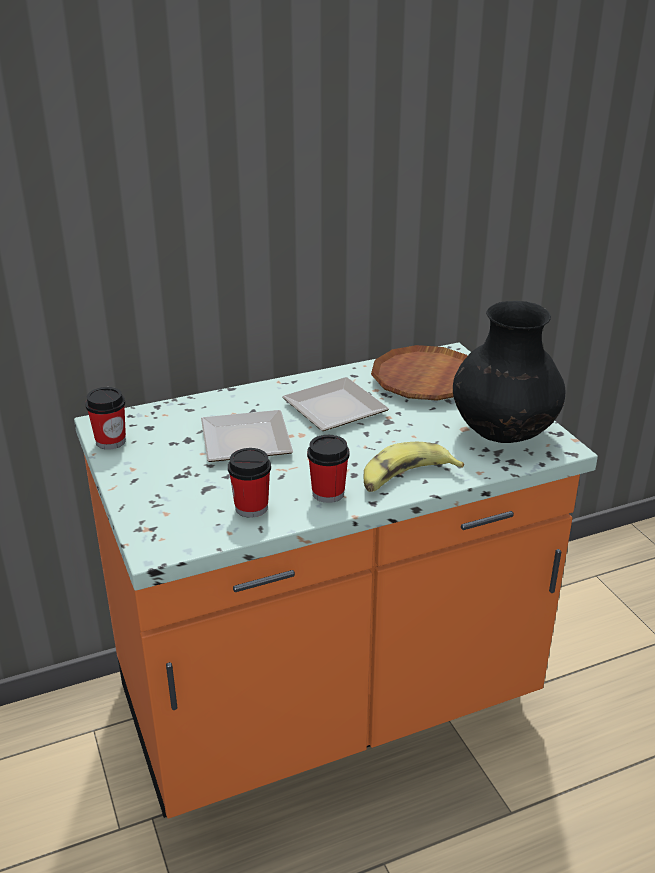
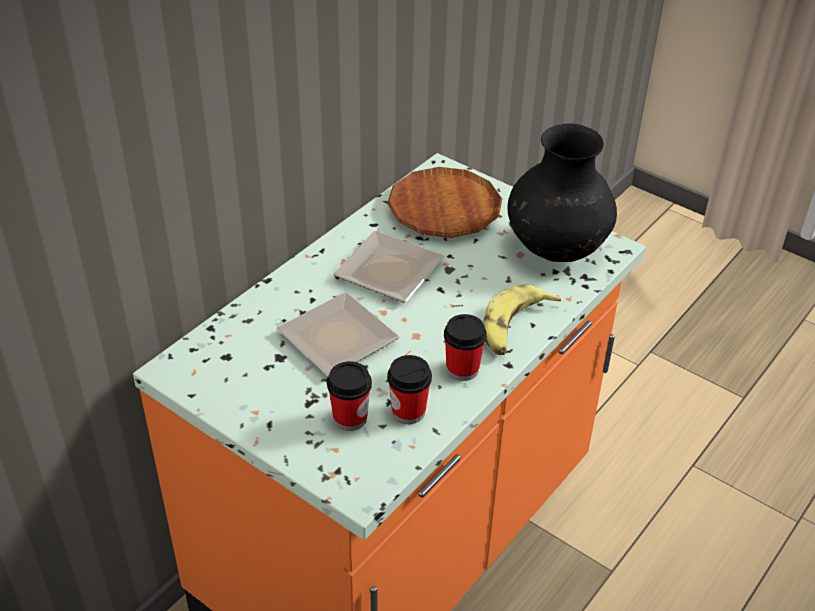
camera: 30 degrees left, 10 degrees up
cup [85,387,126,450] -> cup moved to [327,361,372,431]

